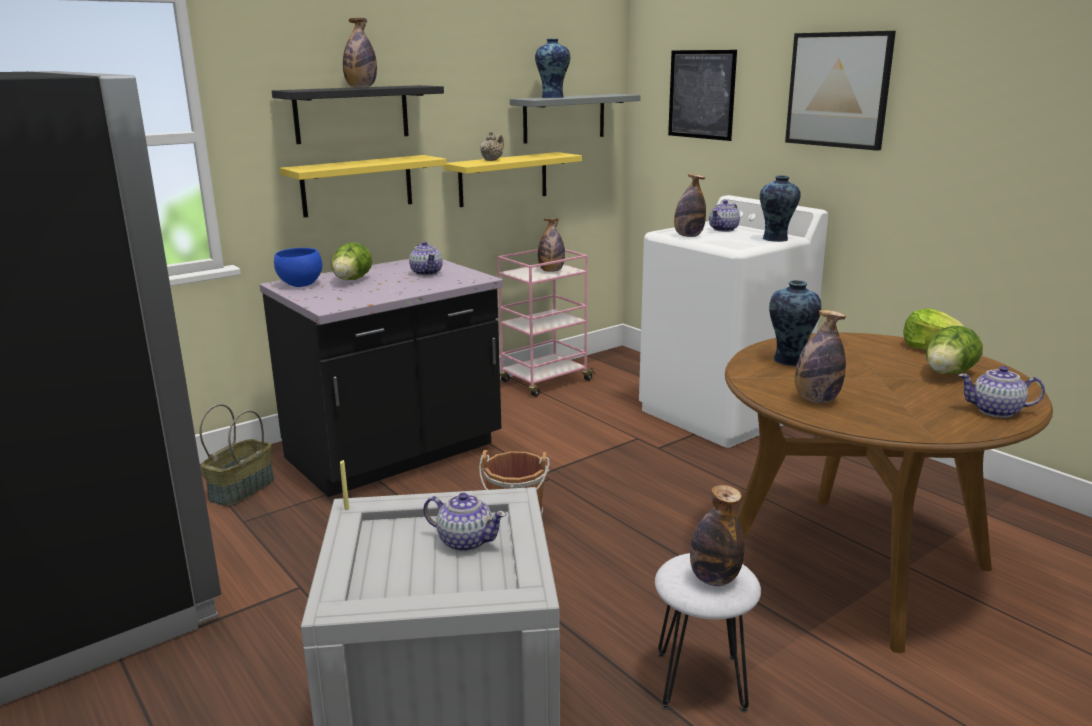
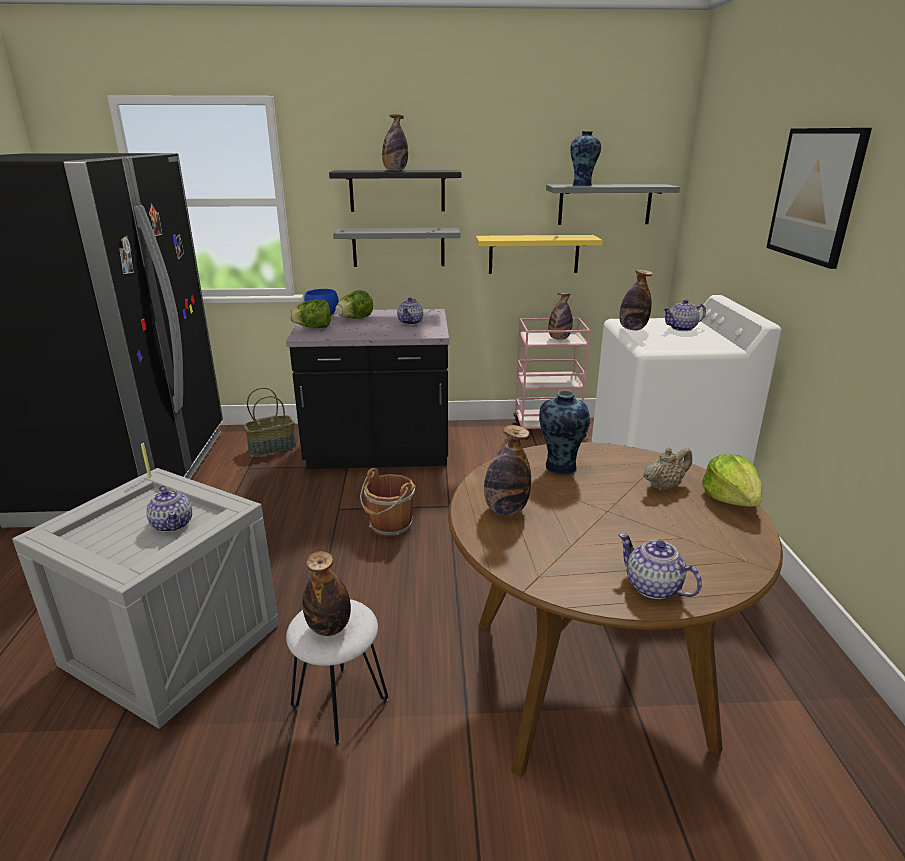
camera: 35 degrees right, 5 degrees up
yellow shelf [280,155,447,217] -> grey shelf [333,228,460,267]
beige teapot [480,131,504,161] -> beige teapot moved to [643,448,692,491]
picture [668,50,737,141] -> none
vase [760,175,801,242] -> none
lettuce [926,326,983,375] -> lettuce moved to [289,299,331,328]

